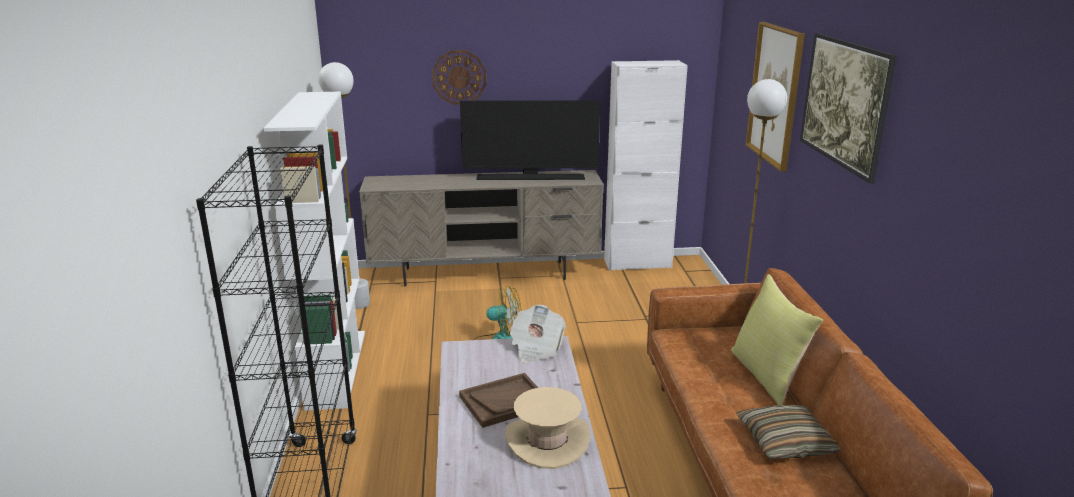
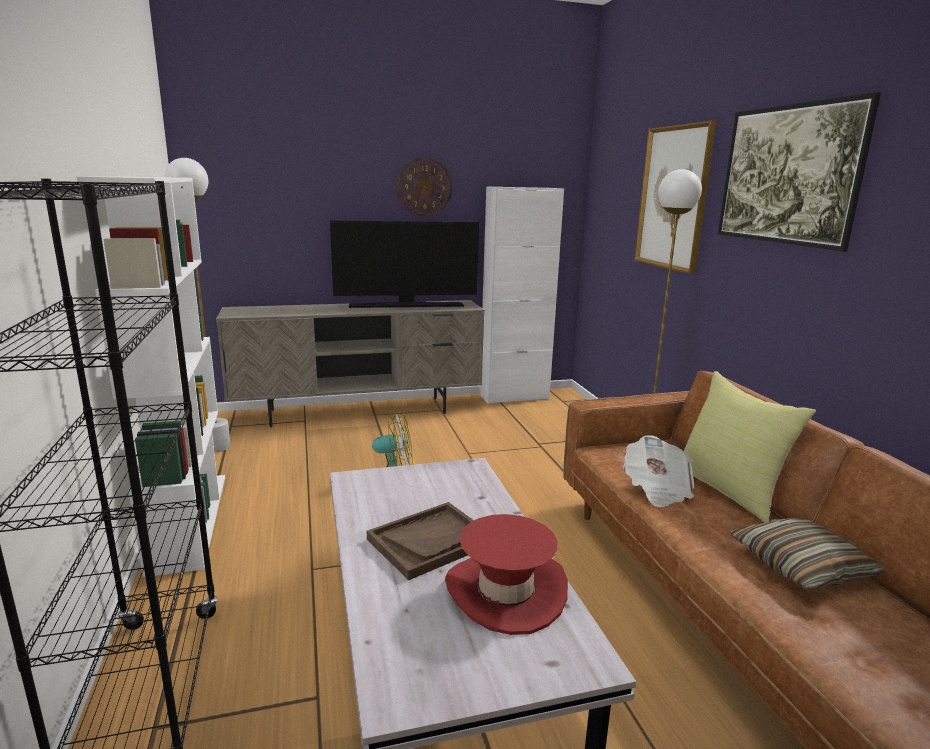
camera: 10 degrees left, 5 degrees down
wall clock [432,50,486,105] -> wall clock moved to [397,158,452,216]
beige hat [505,387,590,469] -> red hat [445,514,568,635]
newspaper [509,305,566,362] -> newspaper moved to [623,435,694,507]

